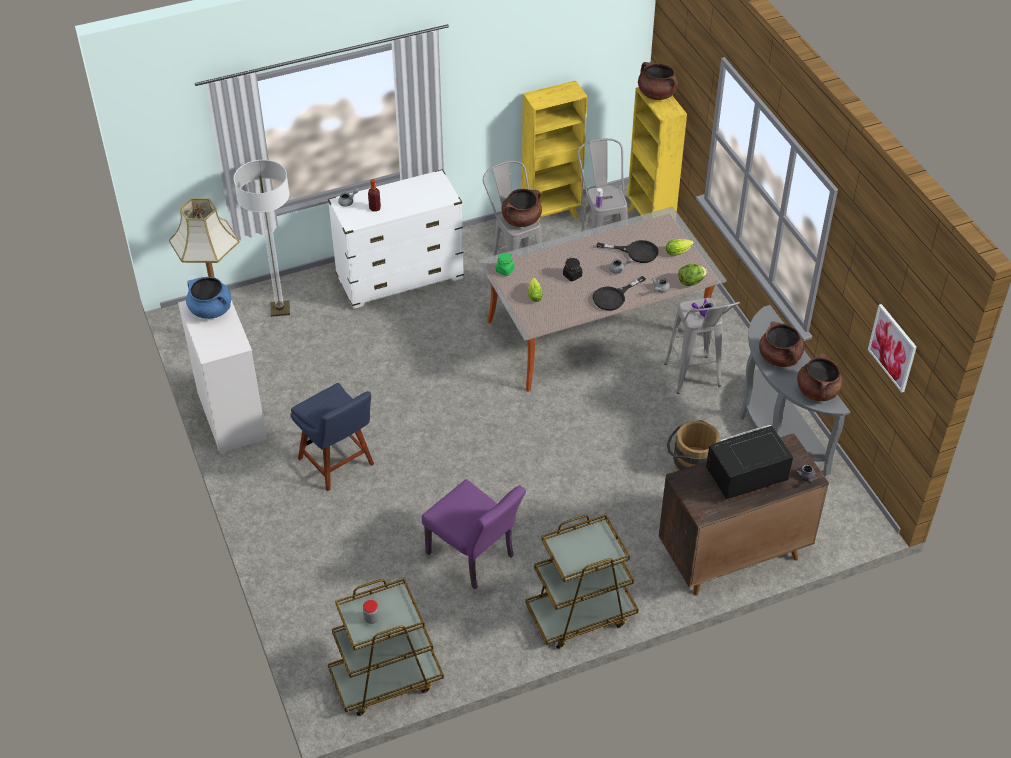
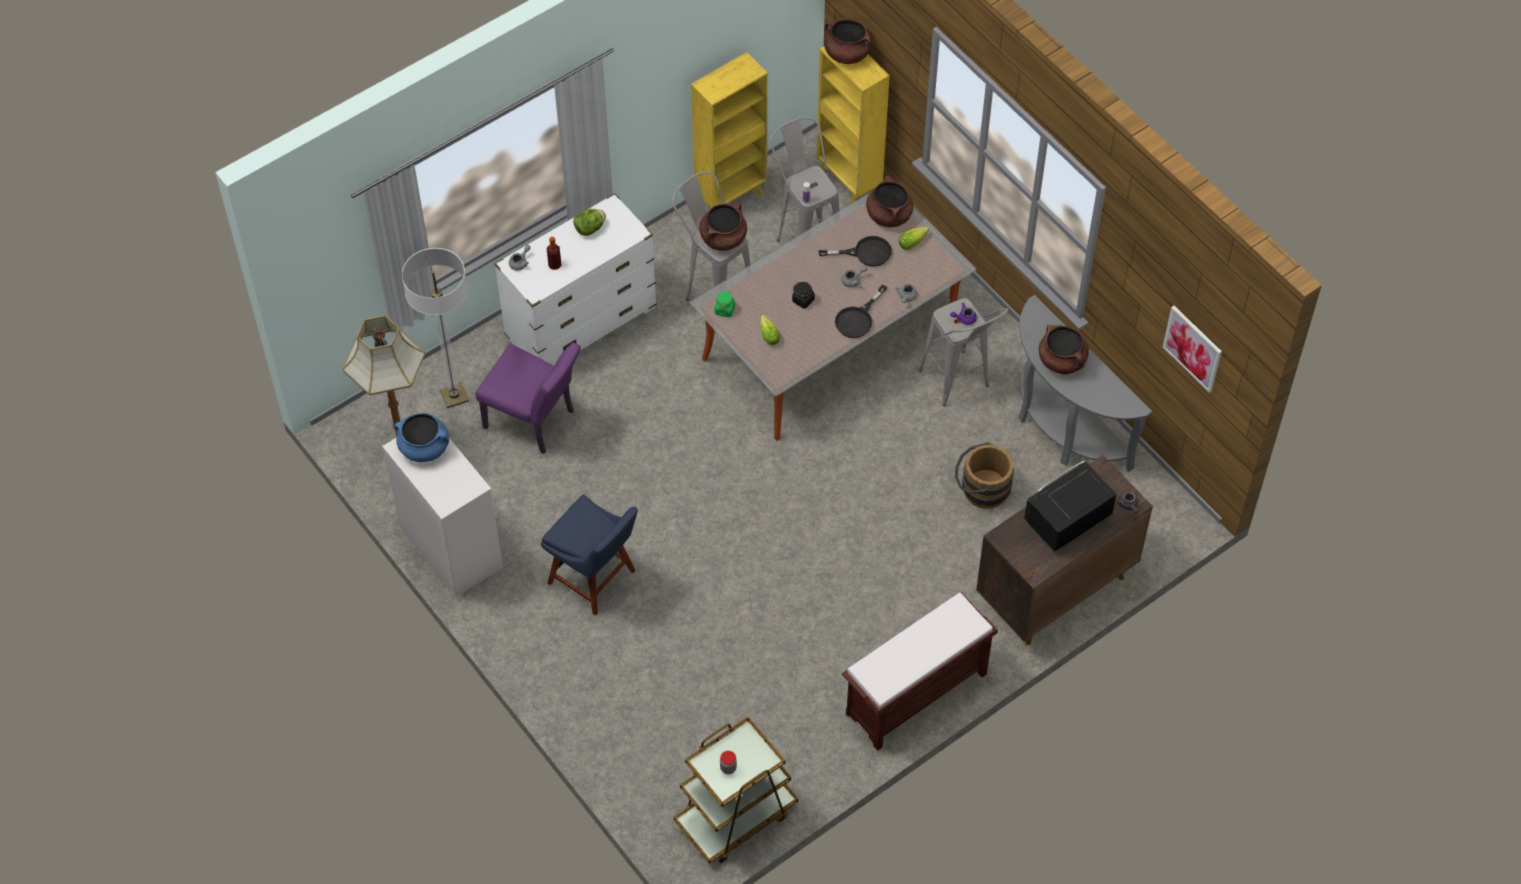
camera: 15 degrees left, 10 degrees up
purple chair [422,479,526,589] -> purple chair moved to [476,343,581,454]
brown cart [525,515,639,649] -> brown bench [842,592,998,751]
lettuce [678,264,707,286] -> lettuce moved to [573,209,606,236]
brown cooking pot [797,353,842,401] -> brown cooking pot moved to [866,175,913,227]

